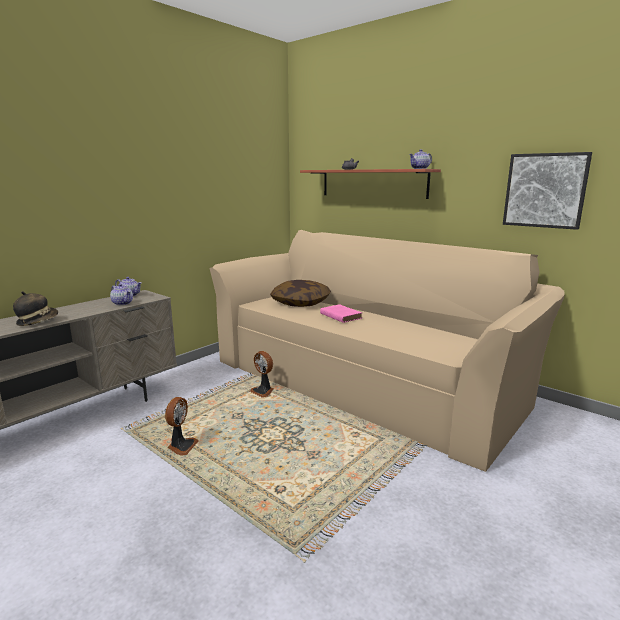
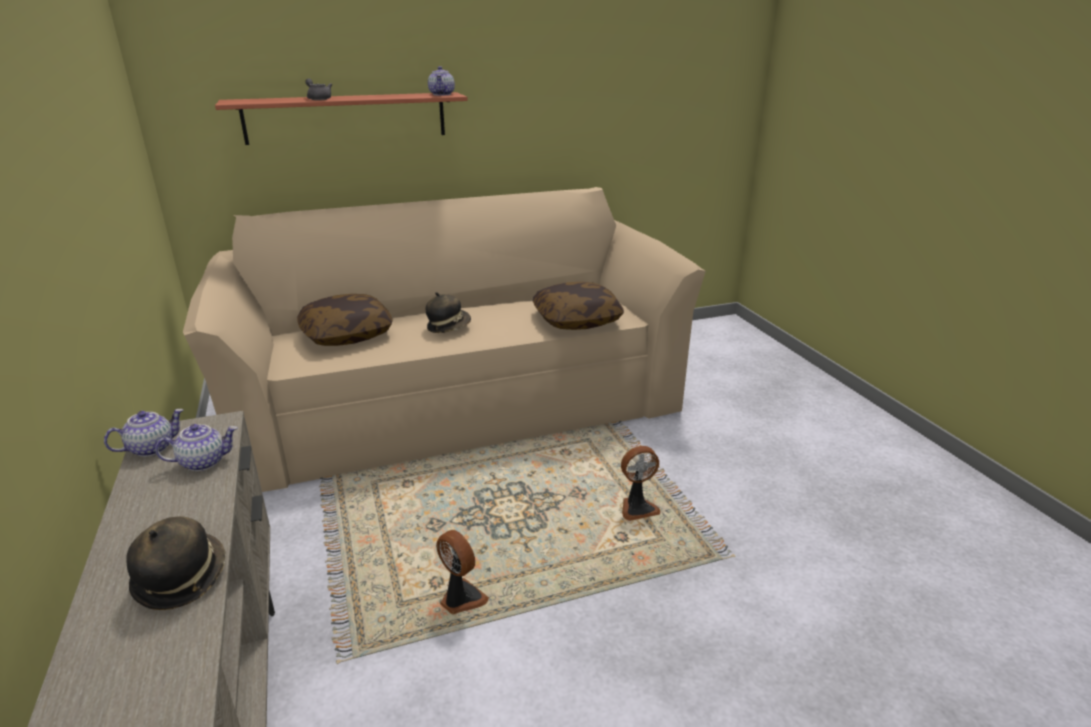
camera: 60 degrees left, 10 degrees up
fan [250,351,274,398] -> fan moved to [621,446,660,521]
pink book [320,304,362,323] -> hat [425,292,471,333]
picture [503,152,592,230] -> none
none -> pillow [533,282,624,330]

